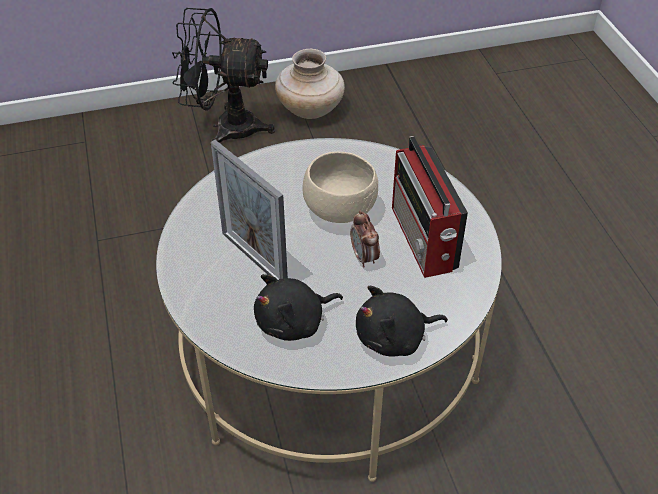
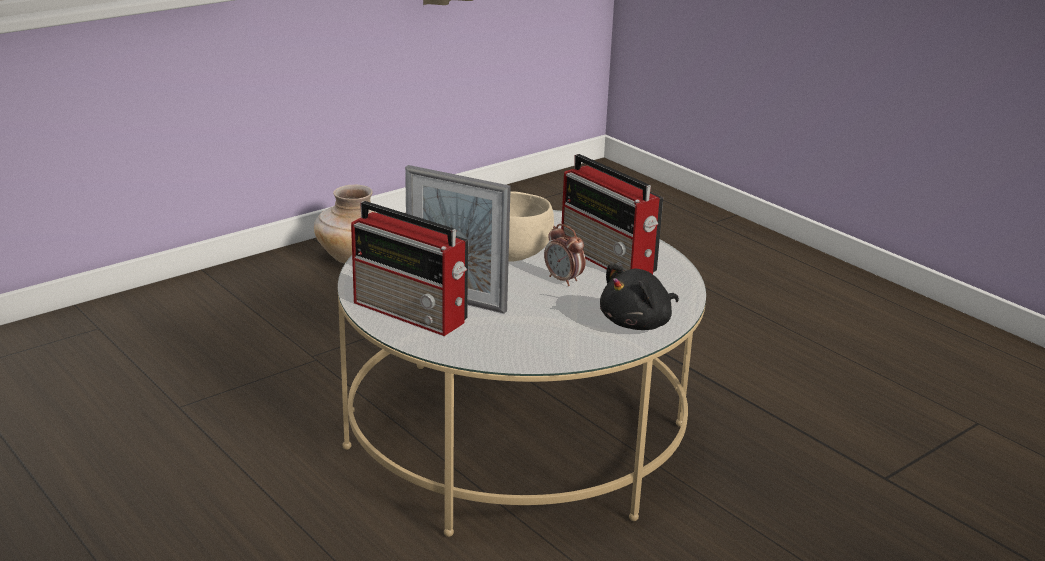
camera: 25 degrees left, 20 degrees down
black fan [172,8,275,143] -> none
black plush toy [254,274,343,341] -> none
none -> radio [351,201,468,336]

